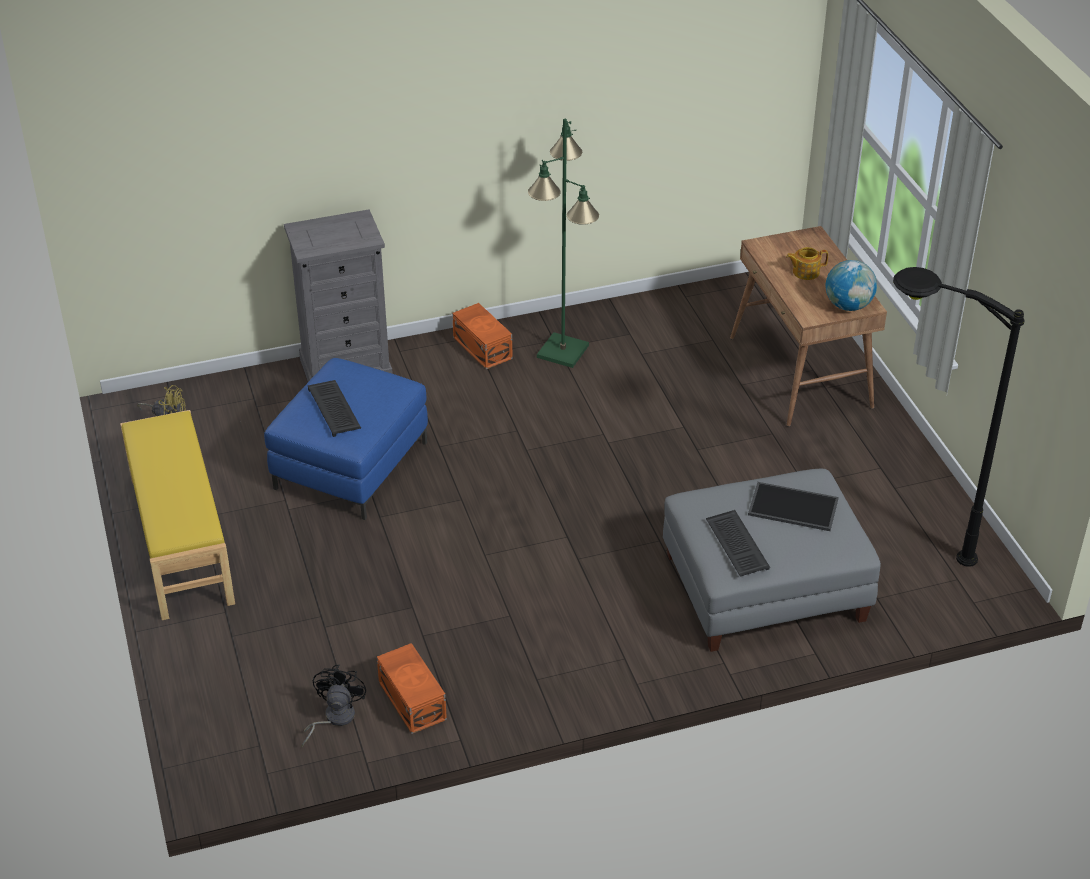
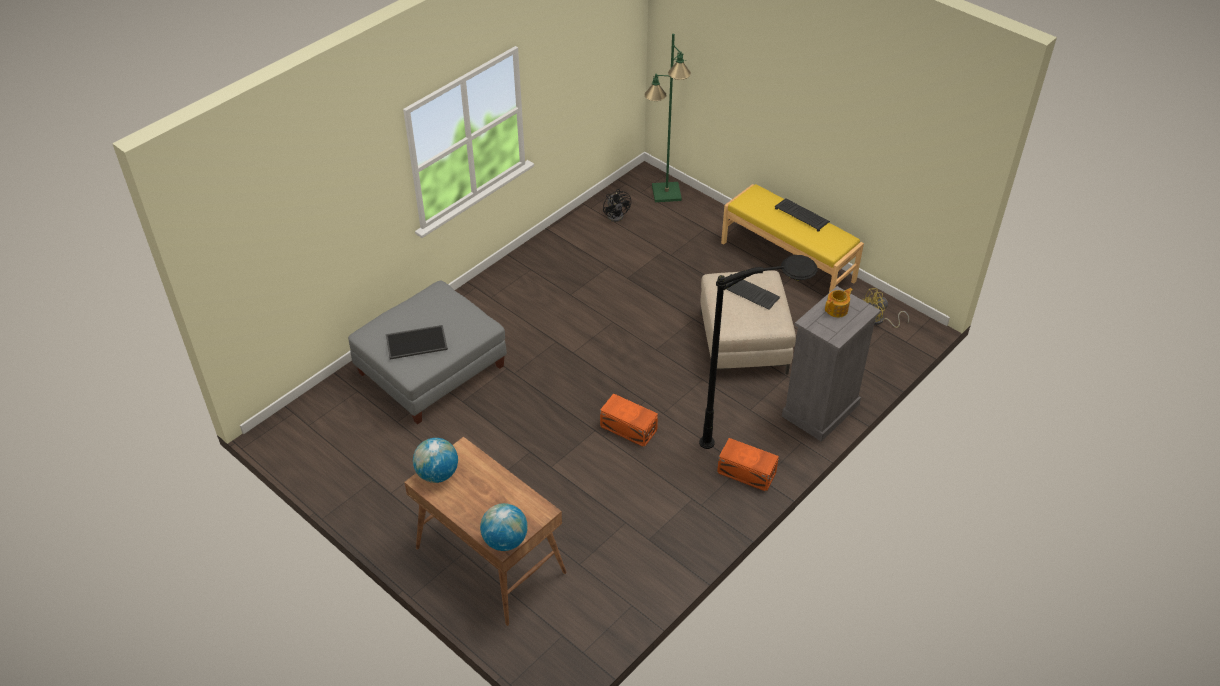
camera: 150 degrees right, 5 degrees up
blue ottoman [264,358,428,520] -> beige ottoman [701,270,796,375]
orange storage box [377,643,447,734] -> orange storage box moved to [600,393,658,447]
green floor lamp [528,119,599,368] -> green floor lamp moved to [644,34,691,202]
keyboard [706,510,770,577] -> keyboard moved to [775,198,830,232]
teapot [786,247,828,280] -> teapot moved to [825,288,853,318]
black floor lamp [893,267,1024,567] -> black floor lamp moved to [699,255,818,449]
none -> globe [480,503,528,551]

